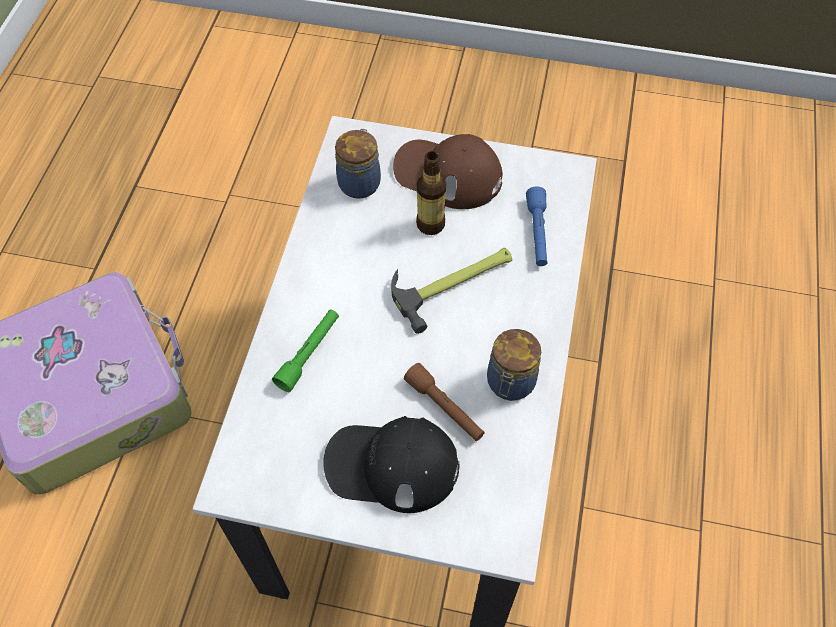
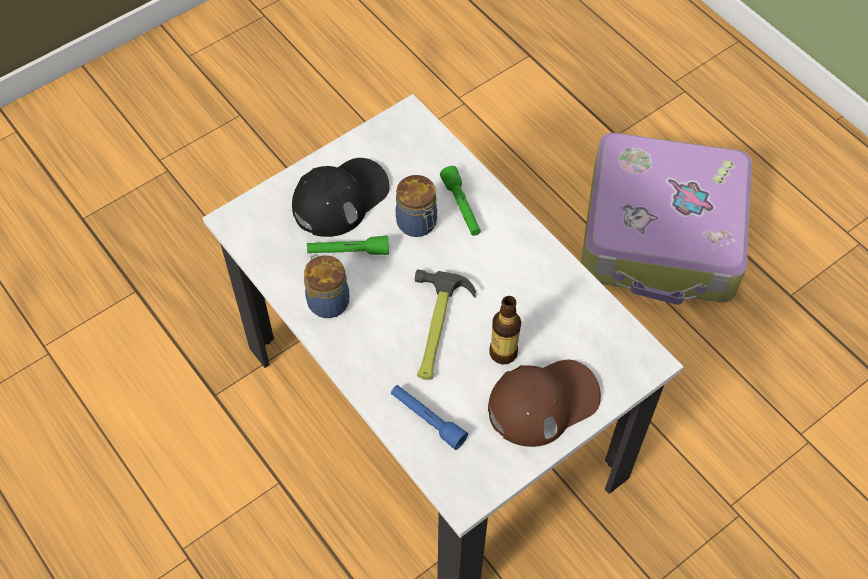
camera: 130 degrees right, 0 degrees up
jar [335,129,381,199] -> jar moved to [396,175,437,237]
brown flashlight [404,363,485,441] -> green flashlight [307,236,389,255]

